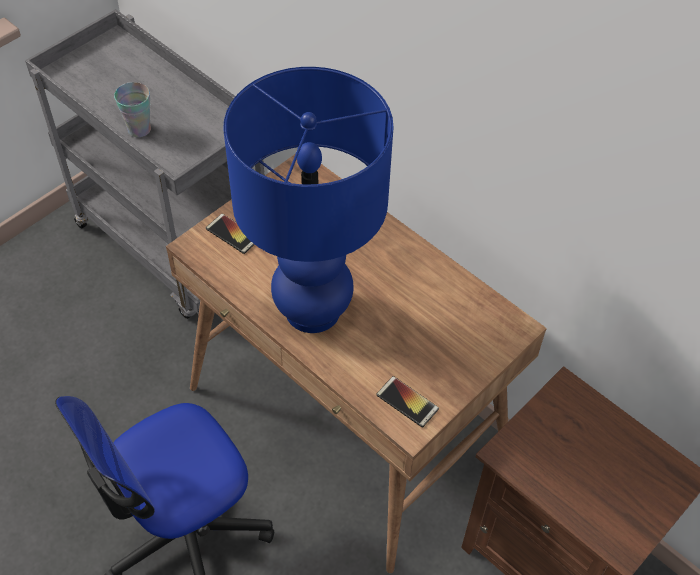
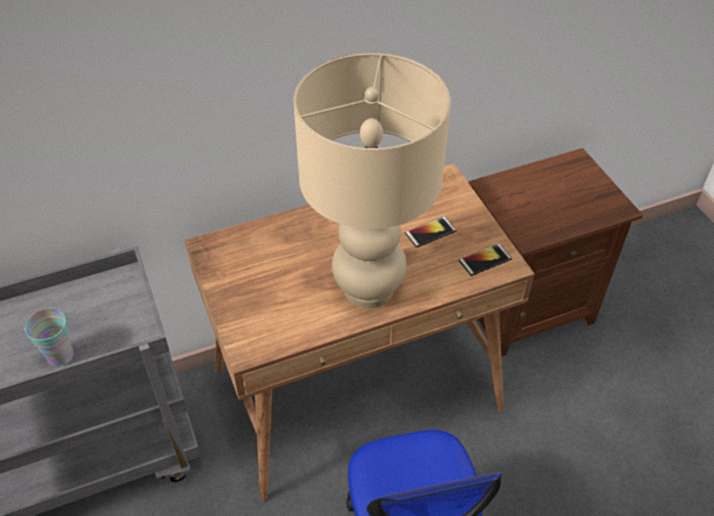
camera: 65 degrees left, 5 degrees down
phone [206,214,255,254] -> phone moved to [405,216,457,247]
blue table lamp [223,67,394,333] -> beige table lamp [293,52,451,308]

